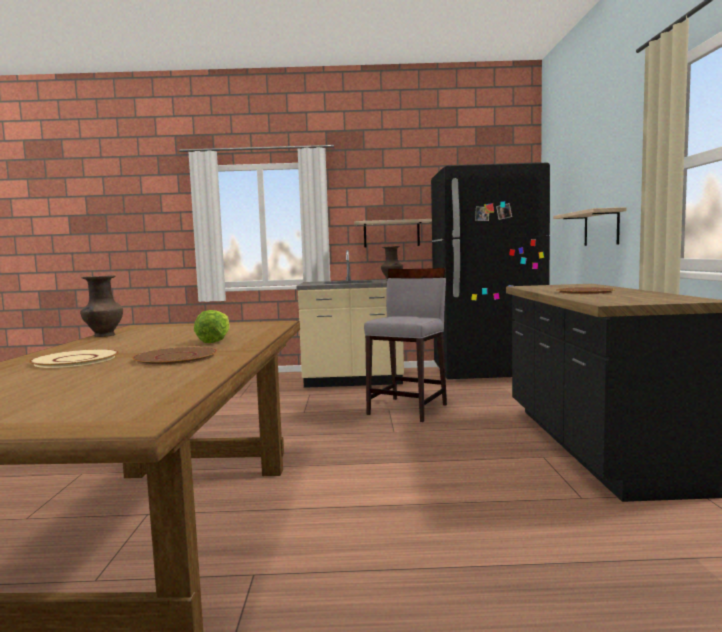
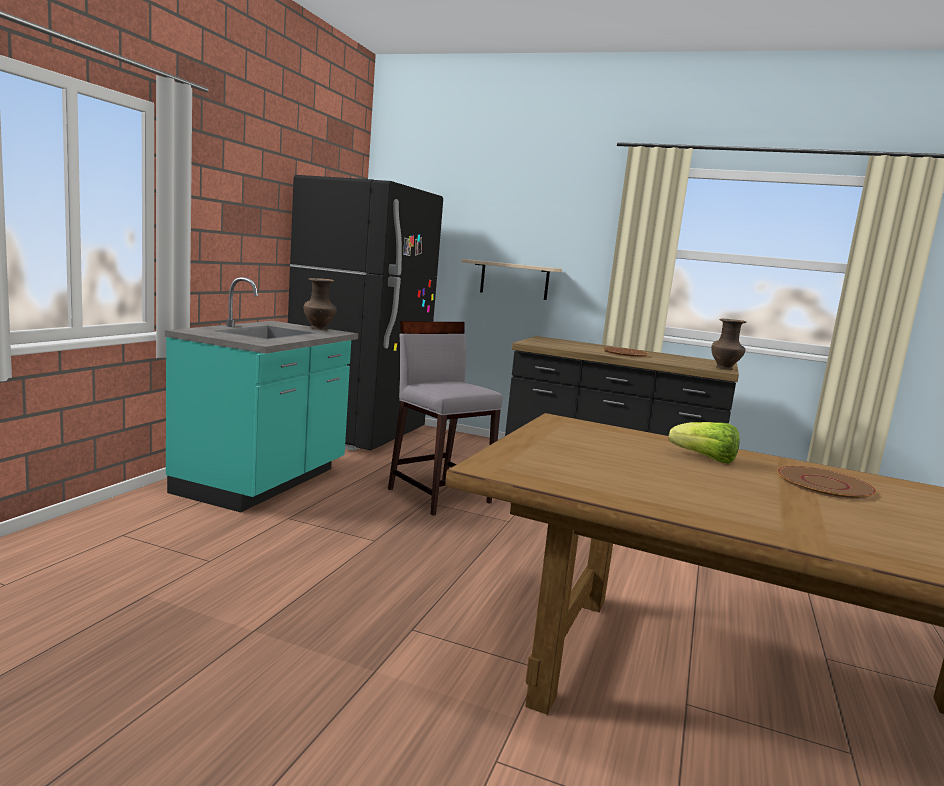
camera: 70 degrees left, 5 degrees up
beige plate [29,349,119,368] -> none
brown vase [80,275,123,337] -> brown vase moved to [711,319,746,370]
beige counter [296,250,404,388] -> turquoise counter [165,277,358,512]
shelf [354,219,432,248] -> none

